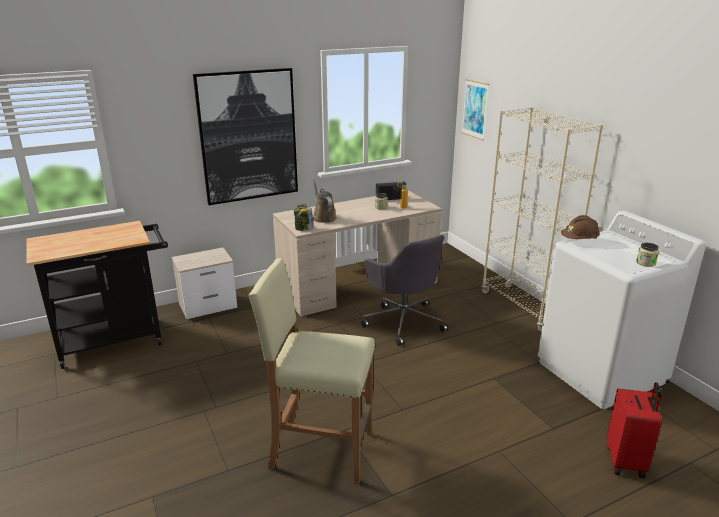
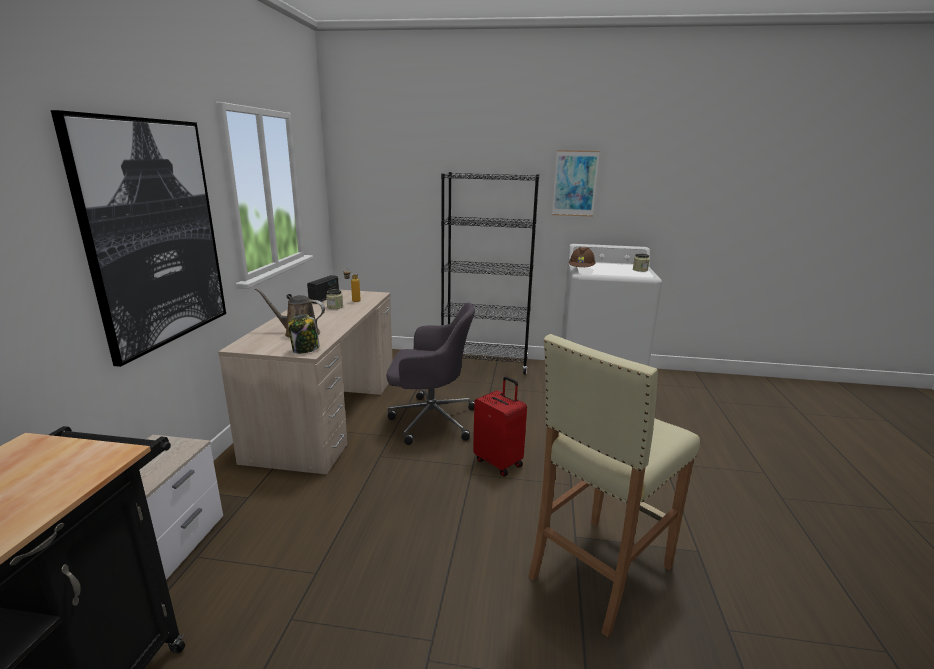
camera: 55 degrees left, 5 degrees down
picture [461,79,489,140] -> picture moved to [552,150,600,217]
beige bookcase [482,107,603,331] -> black bookcase [441,172,539,375]
red suitcase [606,382,662,478] -> red suitcase moved to [473,377,527,477]

